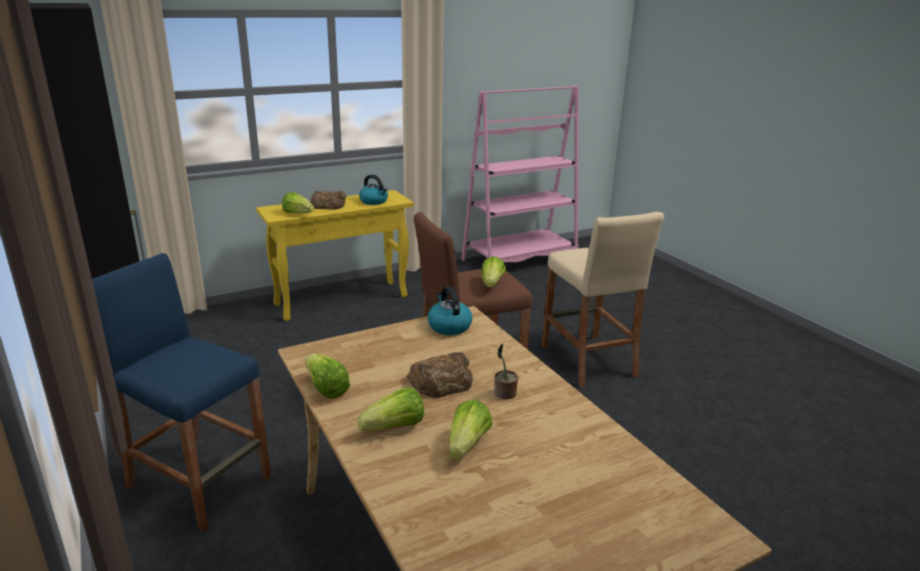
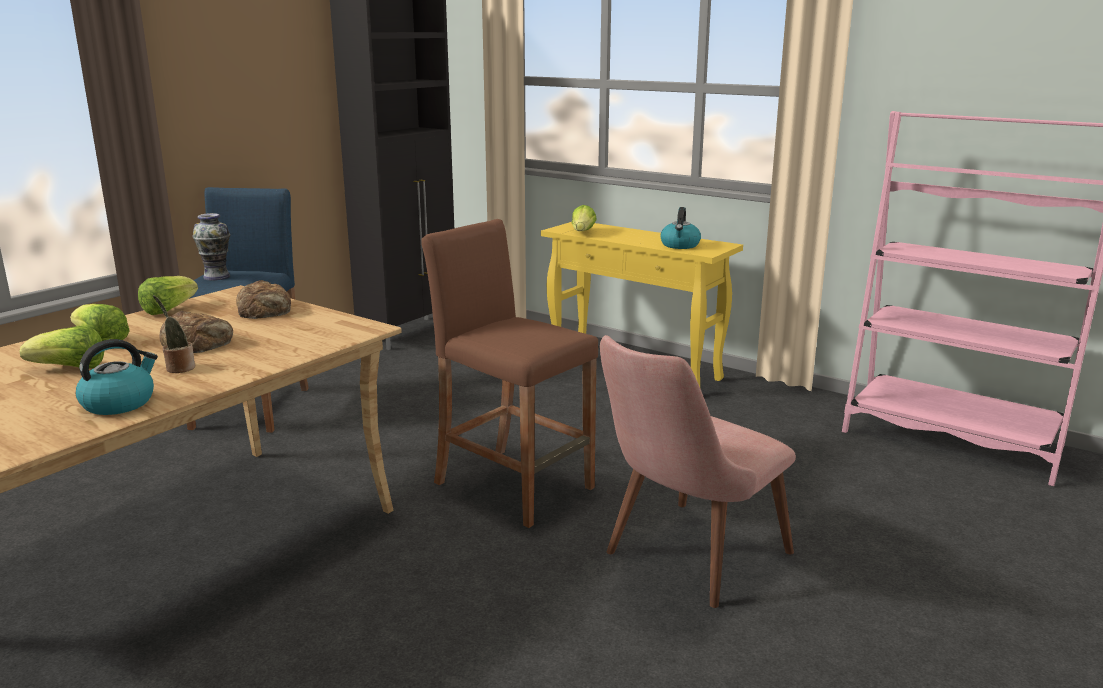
camera: 65 degrees right, 5 degrees down
bread [310,191,347,210] -> bread moved to [236,280,291,319]
kettle [428,286,472,335] -> kettle moved to [76,339,158,415]
lettuce [481,256,506,287] -> none
beige stool [542,212,664,388] -> pink chair [600,335,796,608]
none -> vase [192,213,230,280]

